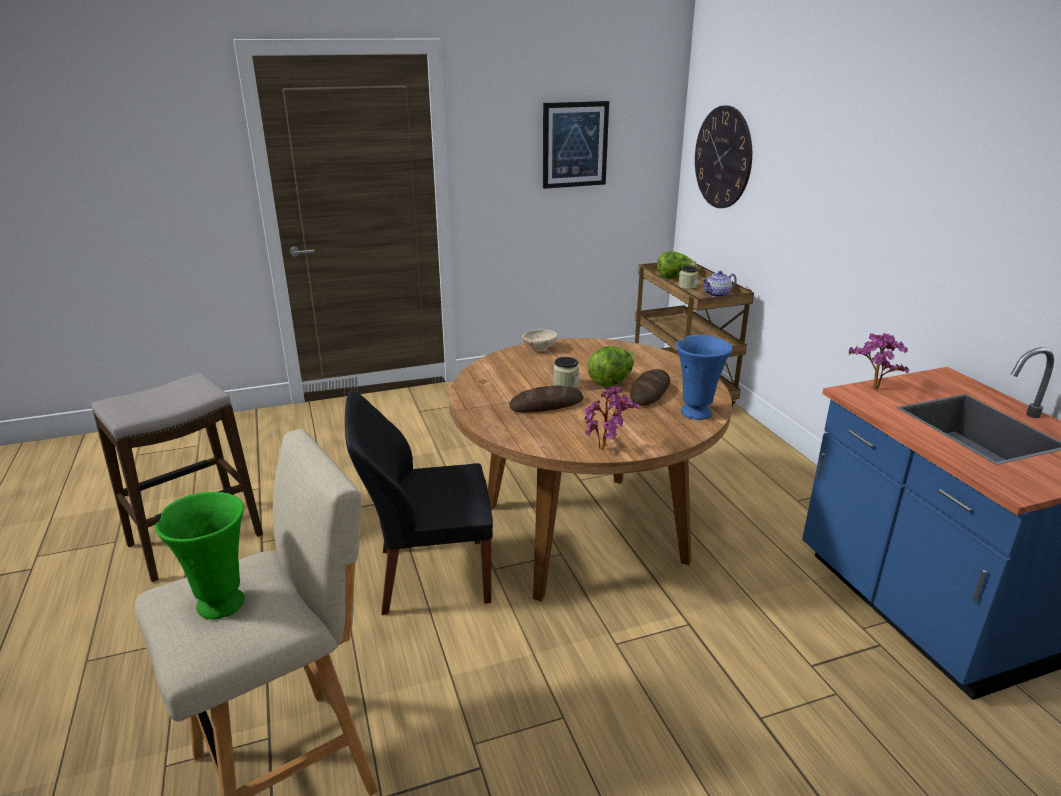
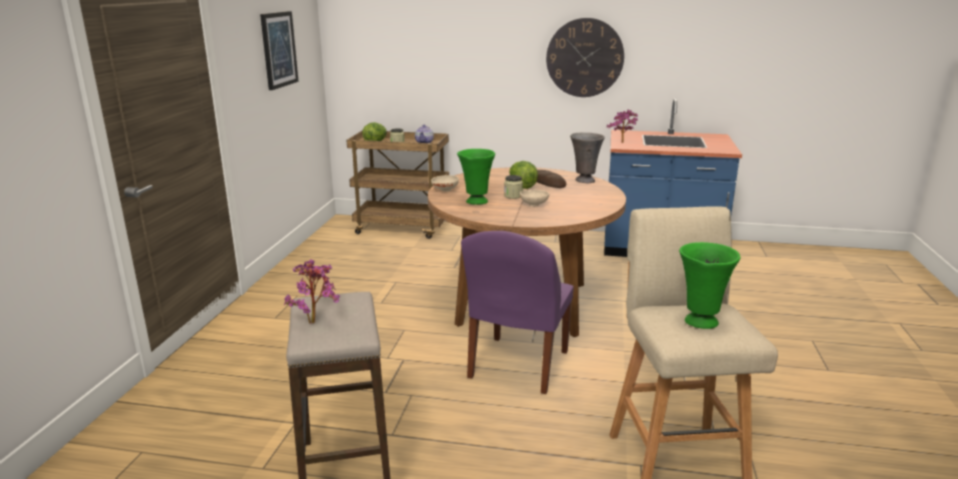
camera: 60 degrees left, 5 degrees down
black chair [345,391,493,615] -> purple chair [461,231,574,394]
bread [509,386,583,413] -> beige bowl [520,190,549,207]
potted plant [585,387,639,450] -> potted plant moved to [284,259,340,324]
blue vase [676,335,732,420] -> grey vase [570,133,605,183]
wall clock [695,106,752,208] -> wall clock moved to [546,18,624,97]
none -> green vase [457,149,495,205]

